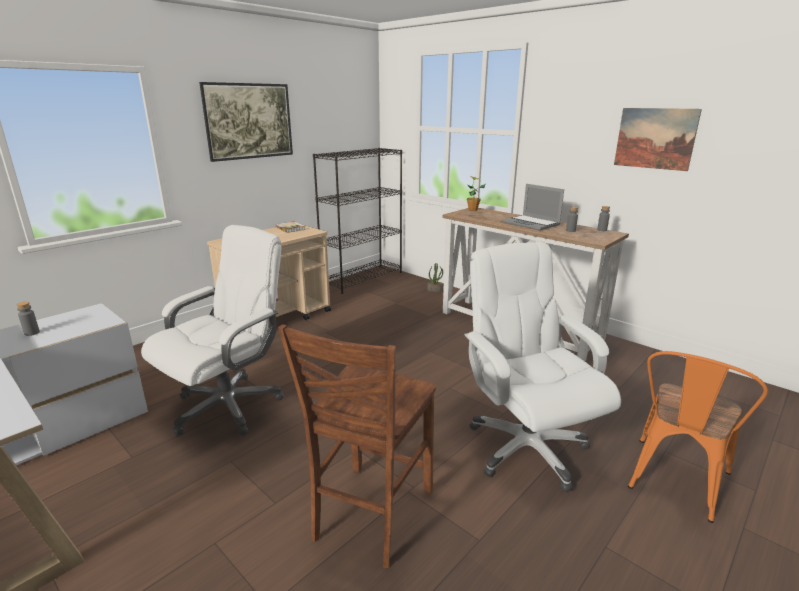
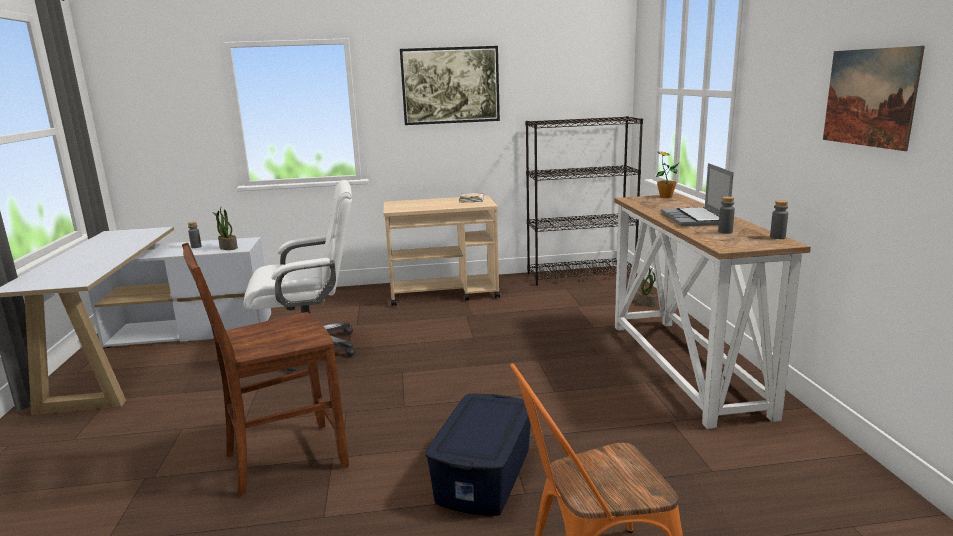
camera: 40 degrees right, 5 degrees down
white office chair [464,242,621,492] -> blue storage box [425,394,531,516]
none -> potted plant [212,207,238,250]

